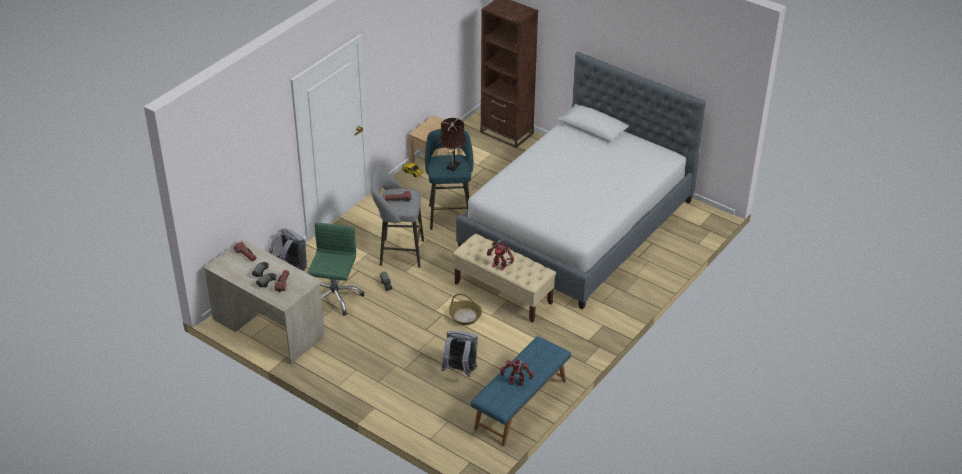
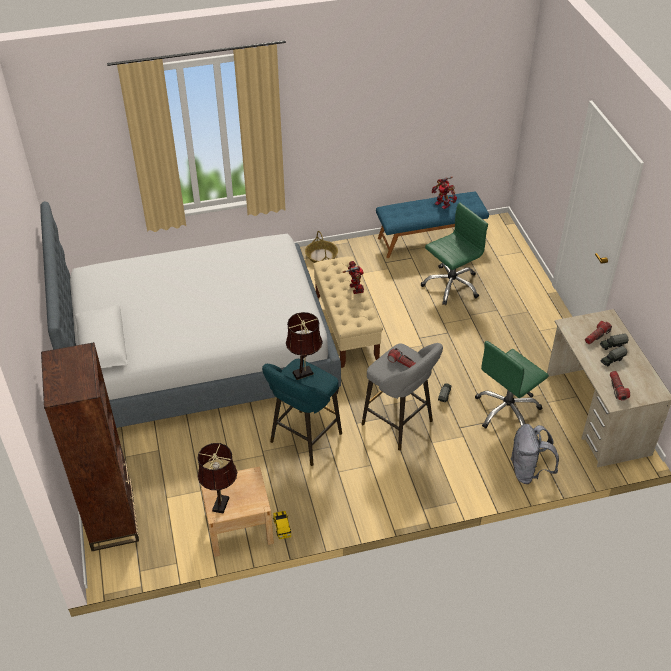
camera: 140 degrees left, 5 degrees up
grey backpack [441,331,478,377] -> green office chair [421,202,488,305]
basket [449,294,482,325] -> basket moved to [305,231,338,263]
none -> brown table lamp [197,443,237,514]

